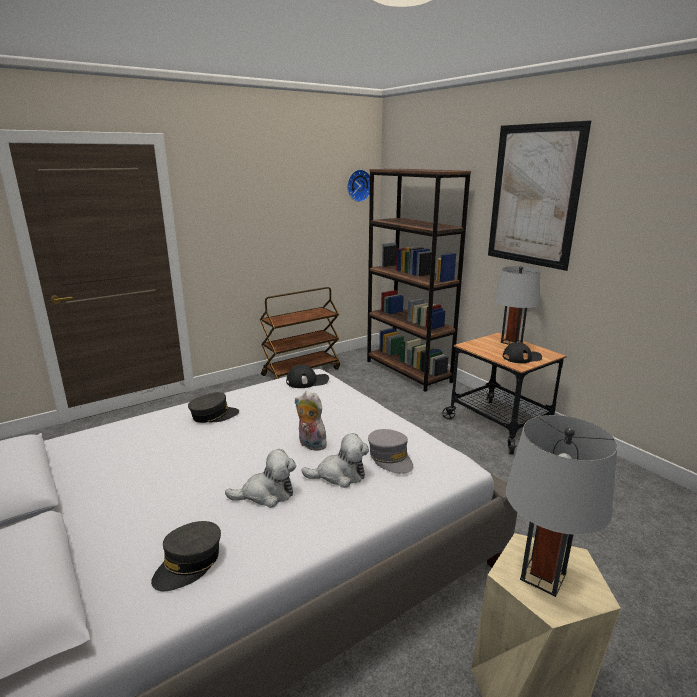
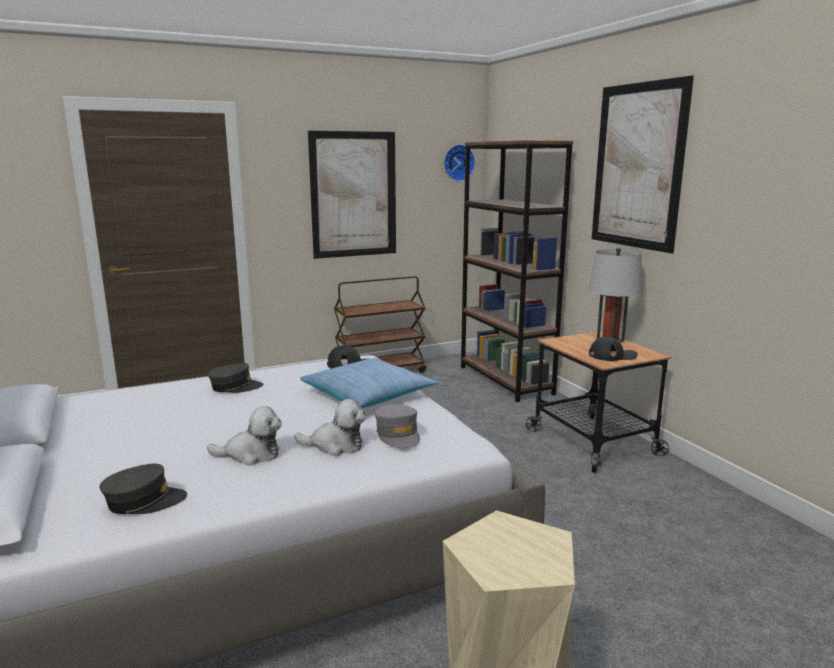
camera: 10 degrees right, 5 degrees down
grey cap [151,521,221,591] -> grey cap turned 150 degrees counterclockwise [99,464,187,514]
plush toy [295,391,327,451] -> none
grey table lamp [506,415,618,597] -> none
none -> pillow [300,358,439,408]
none -> picture [308,131,396,259]

